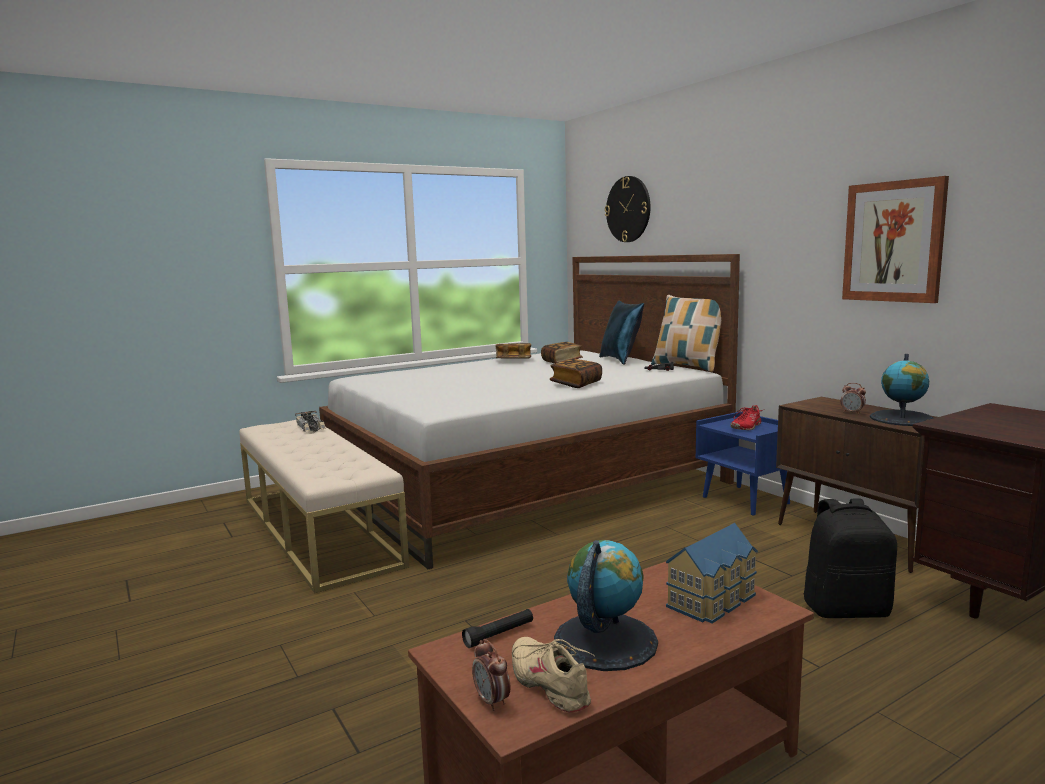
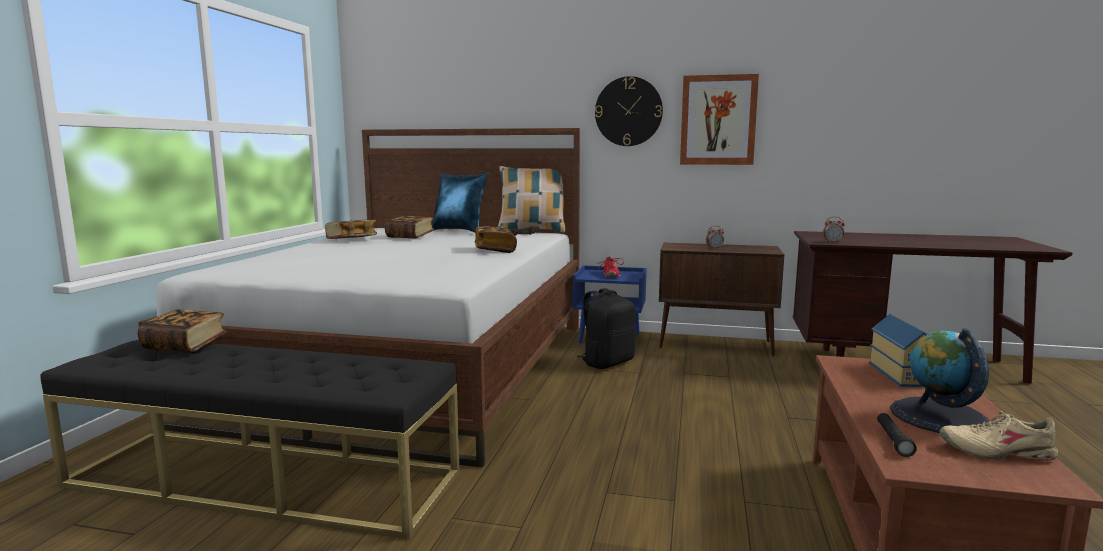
camera: 45 degrees left, 0 degrees up
beige bench [239,420,409,594] -> black bench [40,339,460,539]
toy car [295,411,326,432] -> book [137,309,227,352]
alarm clock [472,639,510,711] -> alarm clock moved to [823,216,845,243]
wall clock [605,176,651,242] -> wall clock moved to [595,76,663,146]
black backpack [803,499,897,618] -> black backpack moved to [577,288,636,369]
globe [870,354,933,426] -> none

